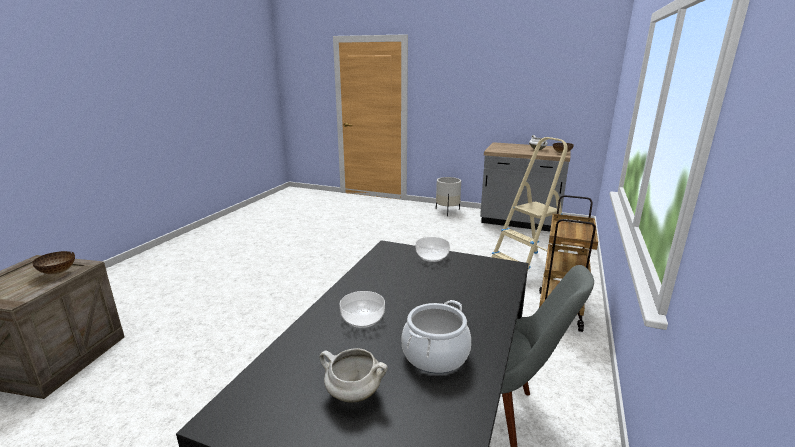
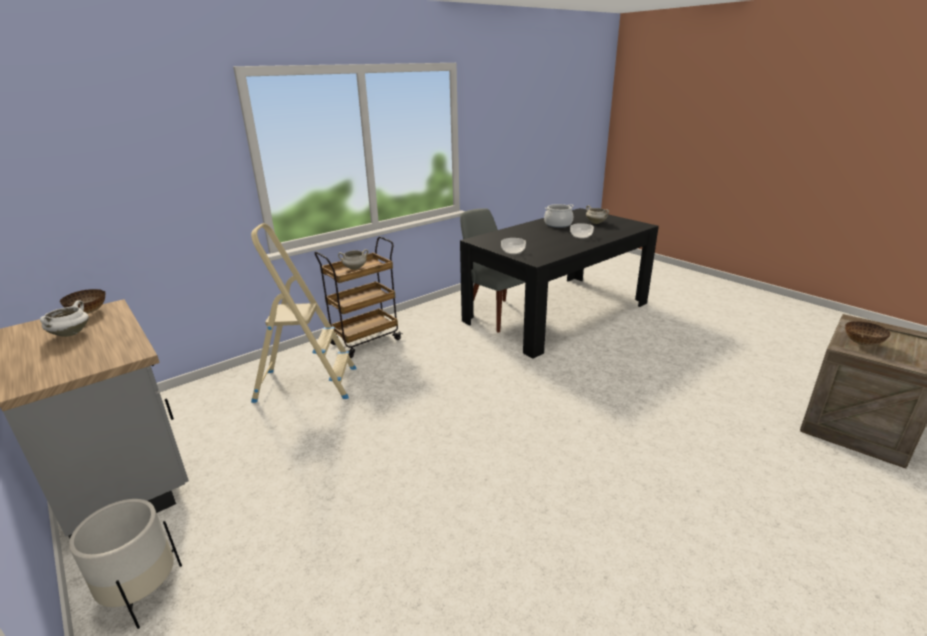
camera: 150 degrees left, 5 degrees up
none -> white cooking pot [338,249,368,270]

